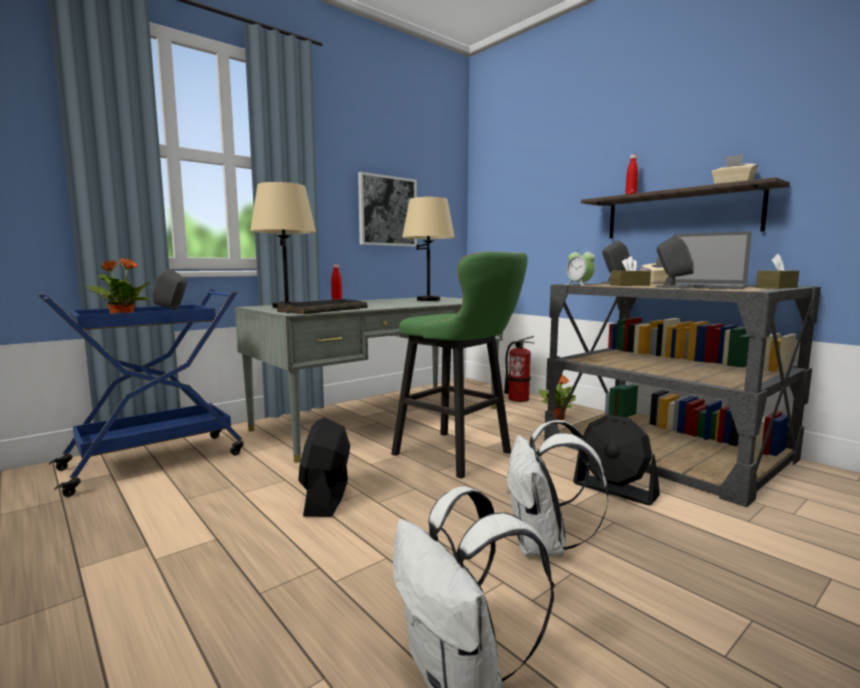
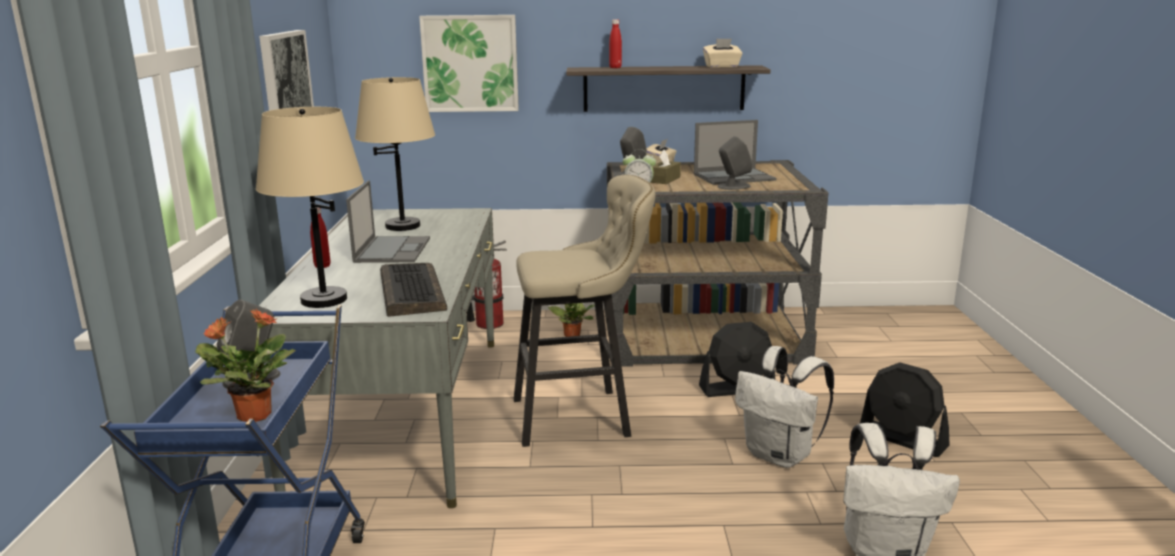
camera: 50 degrees left, 10 degrees up
black fan [298,418,350,517] -> black fan moved to [860,362,950,457]
green stool [391,251,528,479] -> beige stool [514,175,656,447]
brown tissue box [756,254,799,289] -> none
none -> laptop [346,181,430,263]
none -> picture [419,15,519,112]

